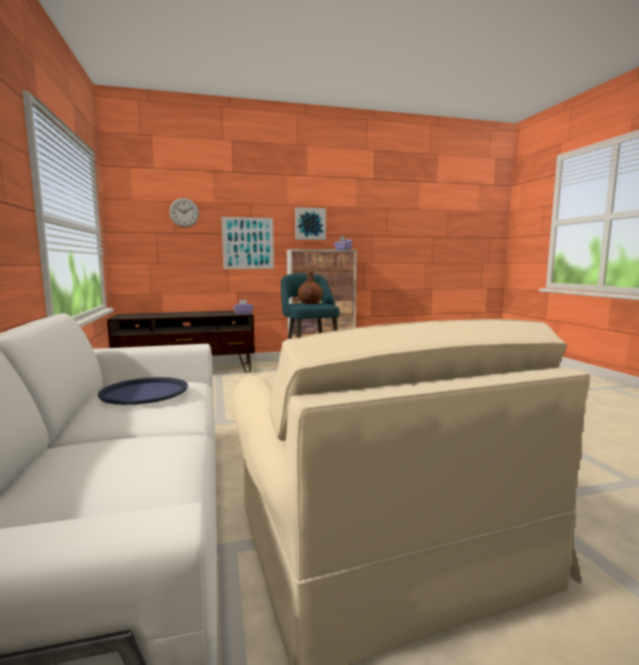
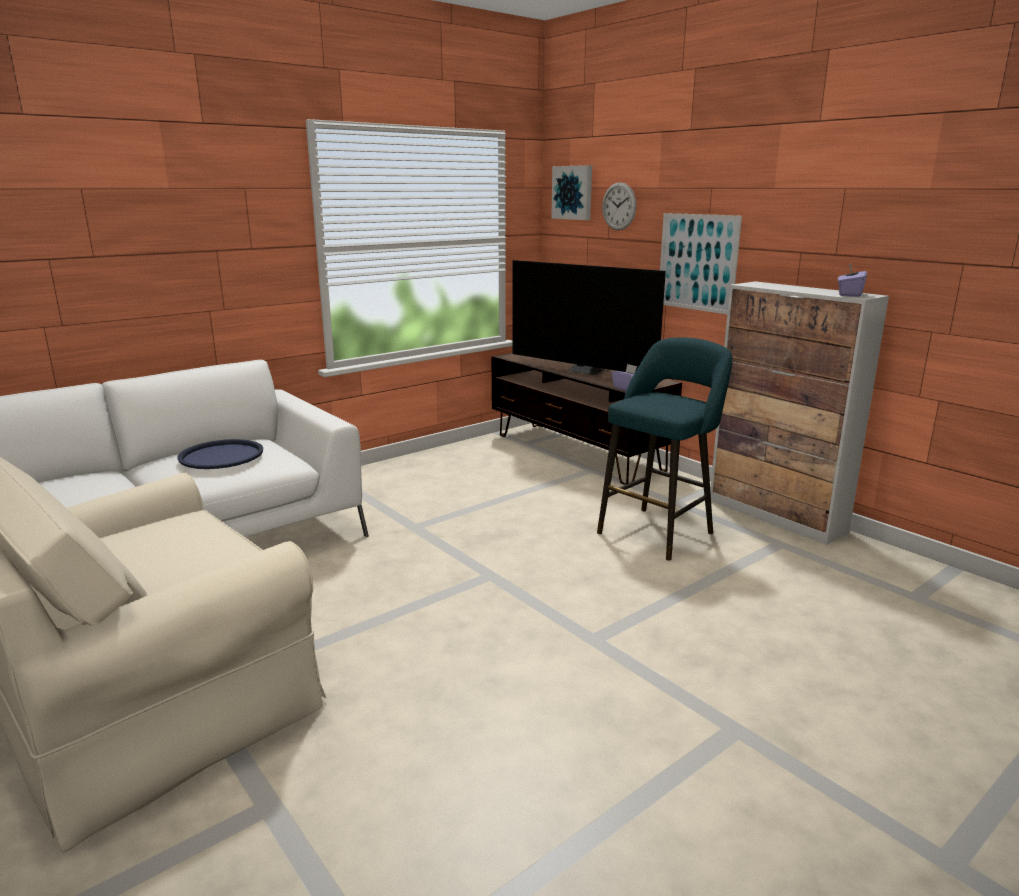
camera: 65 degrees right, 10 degrees up
picture [295,207,326,240] -> picture moved to [551,165,592,220]
brown vase [297,272,323,304] -> none
none -> television [512,260,666,375]

